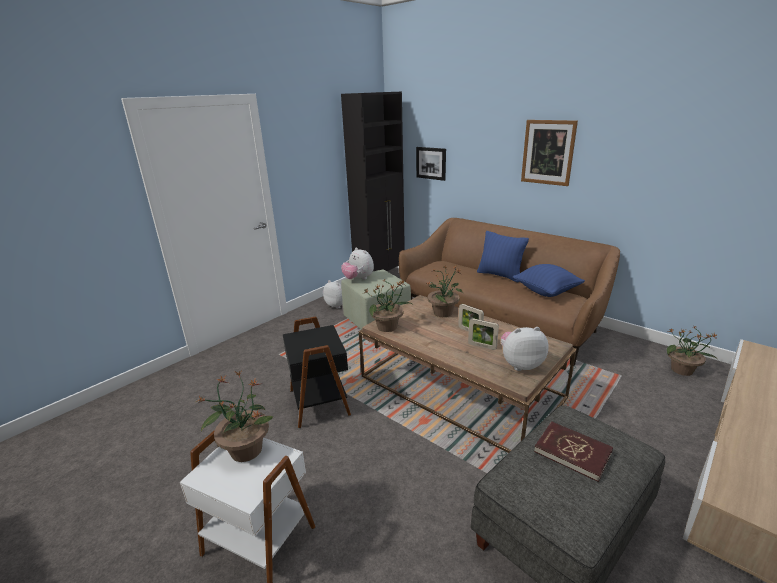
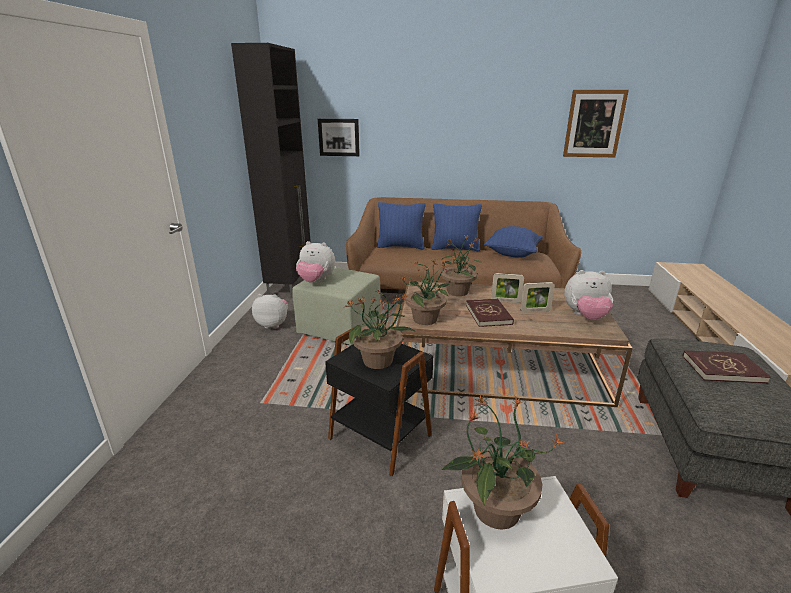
camera: 35 degrees left, 0 degrees up
plush toy [501,327,549,371] -> plush toy turned 135 degrees counterclockwise [564,270,614,320]
picture [521,120,578,186] -> picture moved to [563,90,629,157]
potted plant [666,327,718,376] -> potted plant moved to [345,288,416,369]
none -> blue pillow [377,202,426,249]
none -> red book [466,299,514,327]

